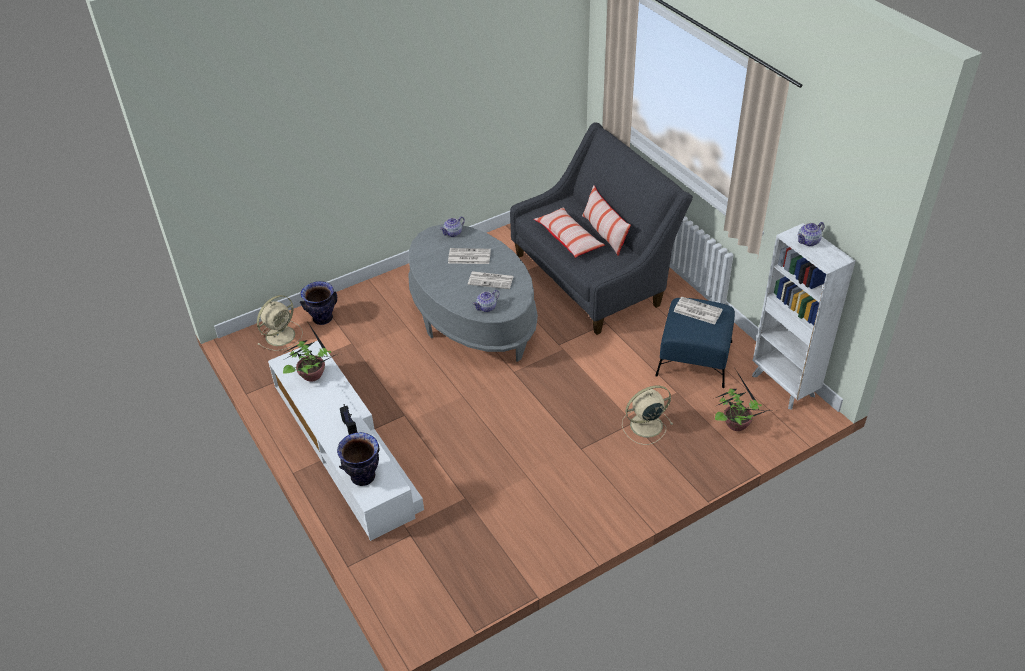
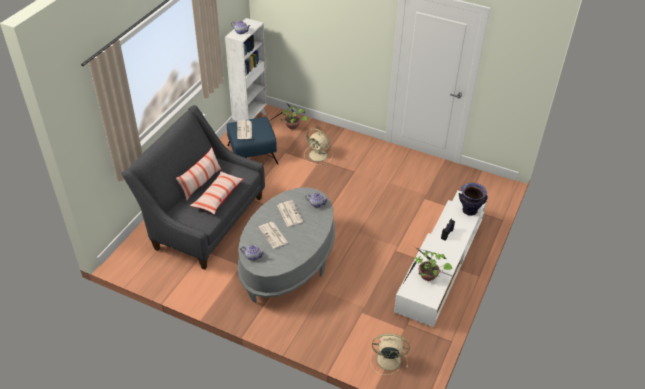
camera: 125 degrees left, 0 degrees up
vase [300,281,337,325] -> none

